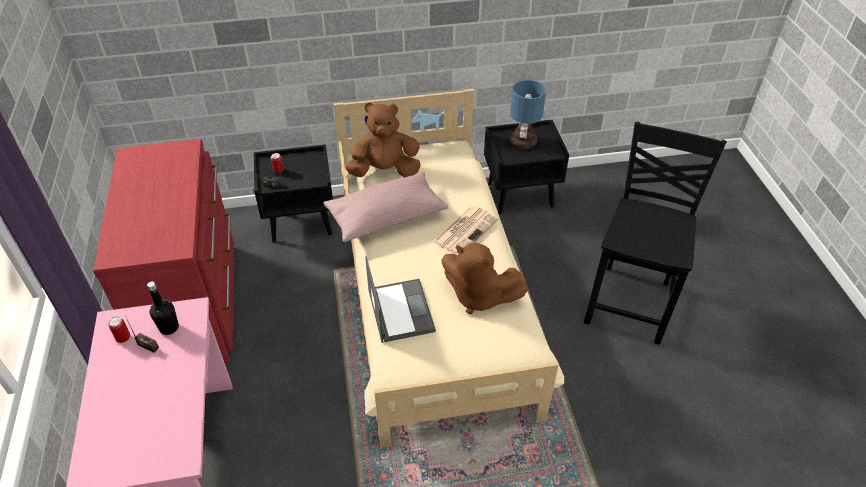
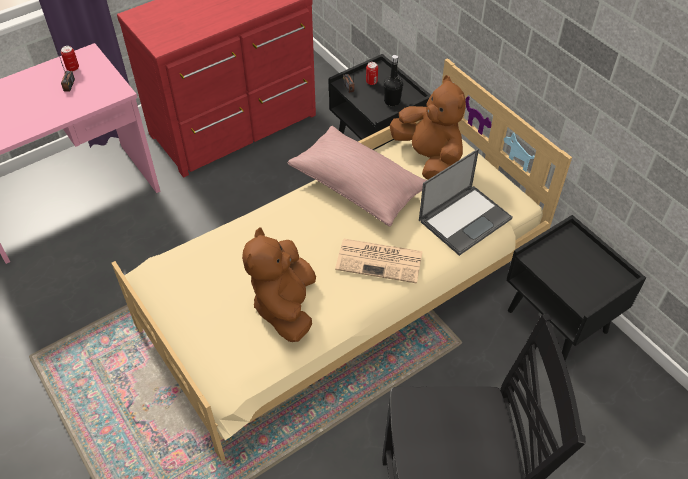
camera: 65 degrees right, 5 degrees up
black bottle [147,281,179,335] -> black bottle moved to [384,55,403,106]
laptop [365,256,436,343] -> laptop moved to [419,149,512,256]
table lamp [510,80,546,149] -> none

